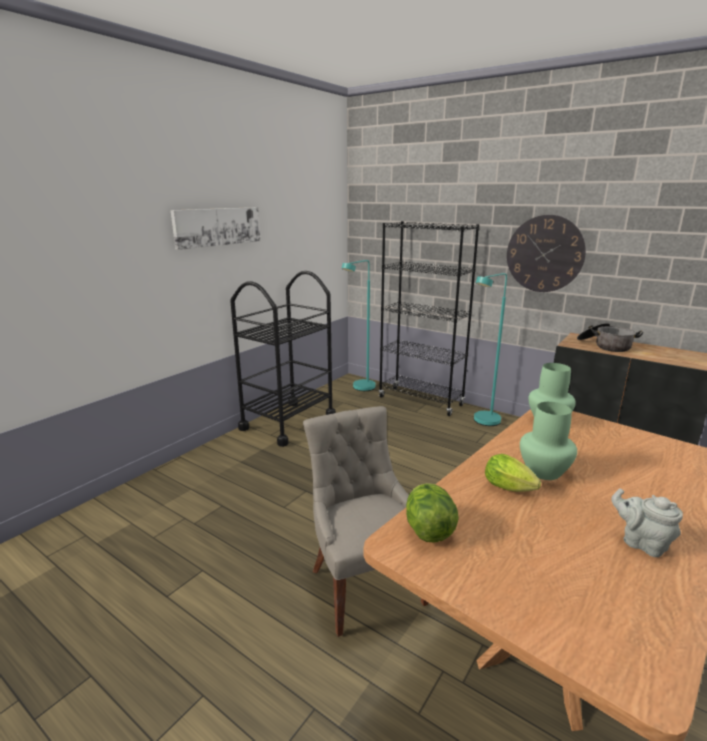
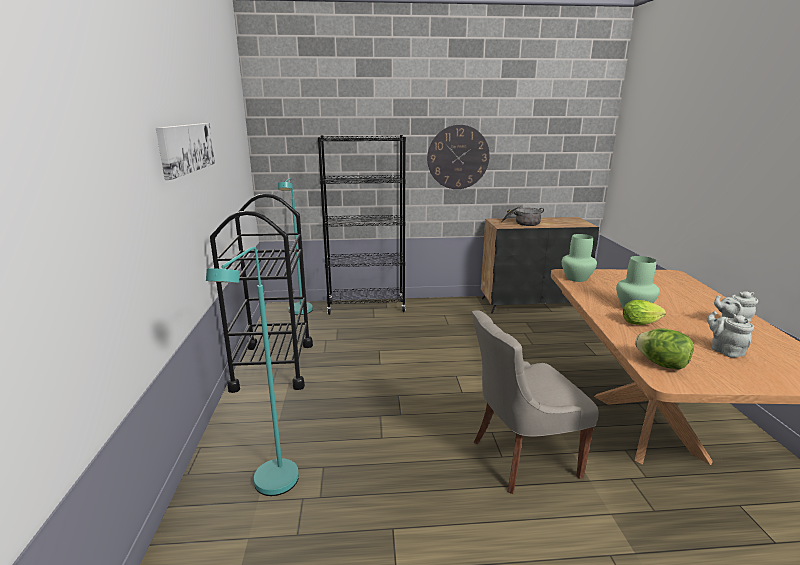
camera: 40 degrees left, 0 degrees up
grey chair [303,406,428,637] -> grey chair turned 45 degrees counterclockwise [472,310,599,494]
turquoise floor lamp [474,273,507,426] -> turquoise floor lamp moved to [206,247,299,496]
none -> grey teapot [707,311,754,358]

